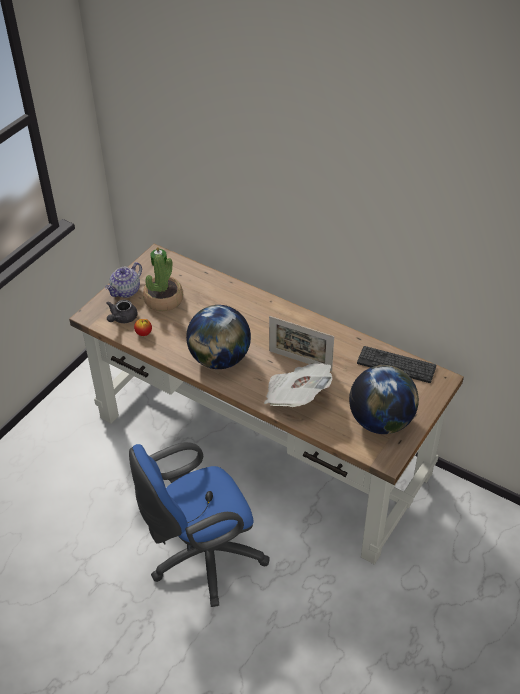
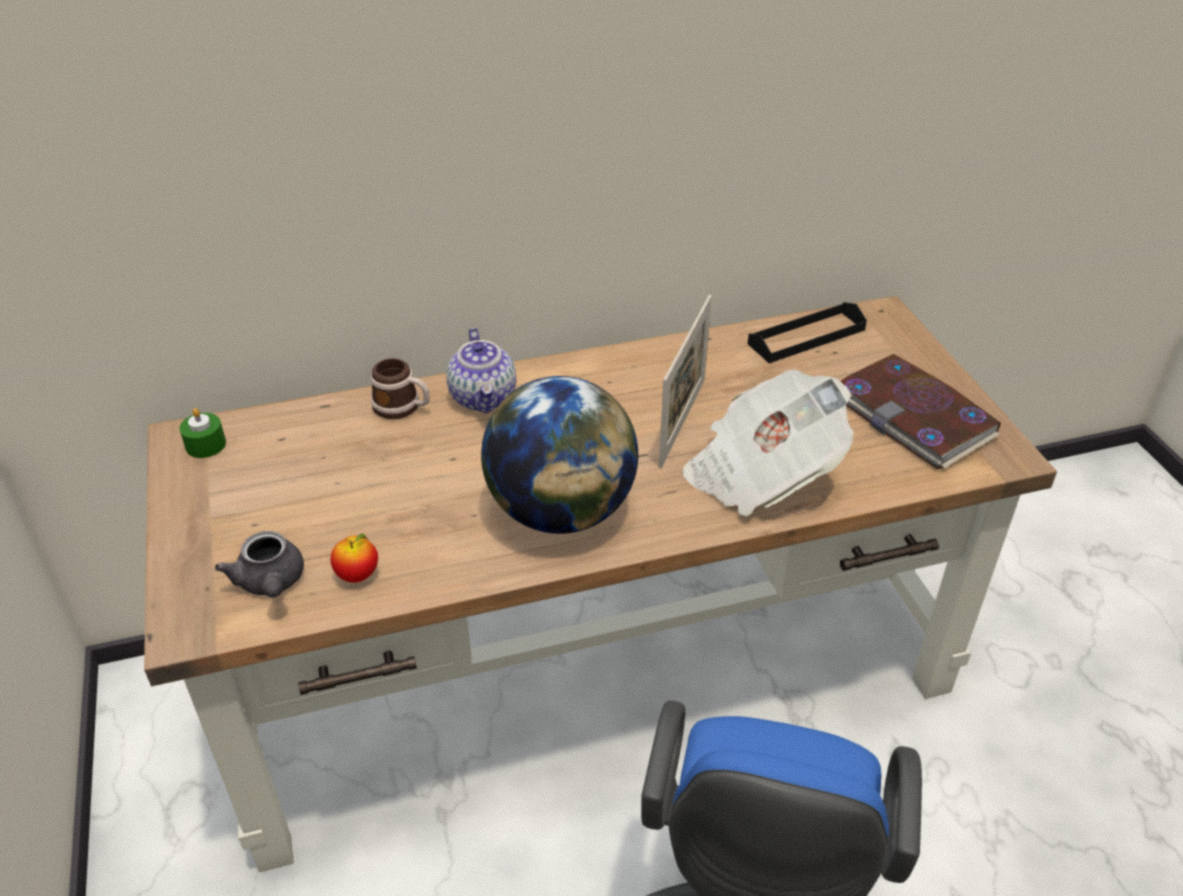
camera: 50 degrees left, 5 degrees down
teapot [105,262,142,298] -> teapot moved to [446,328,516,413]
potted plant [143,254,183,312] -> none
picture frame [269,316,334,371] -> picture frame turned 45 degrees counterclockwise [659,295,712,468]
globe [349,365,419,434] -> book [841,354,1001,469]
keyboard [357,346,436,383] -> black tray [748,302,867,363]
none -> mug [370,358,430,419]

